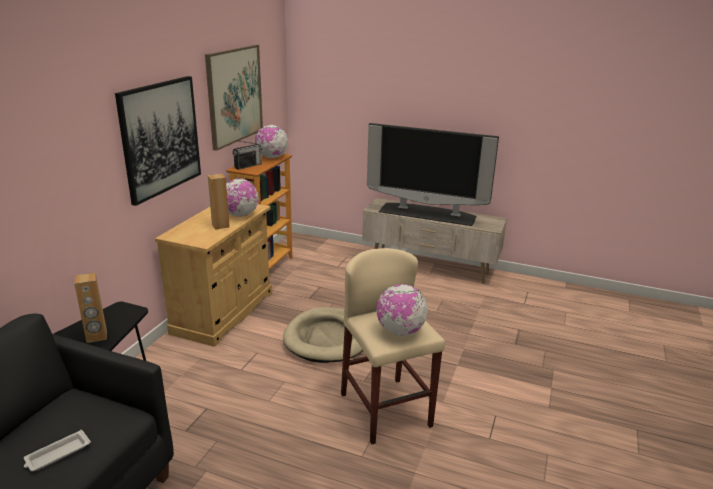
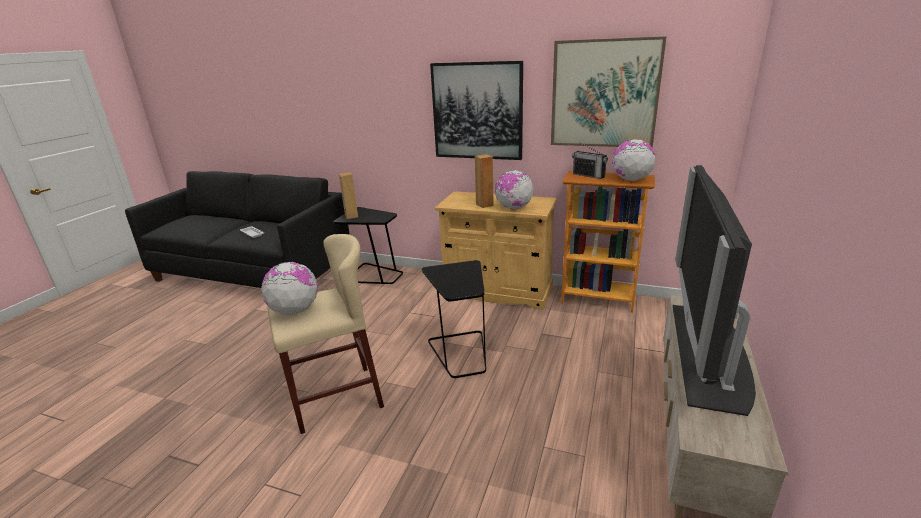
camera: 90 degrees right, 0 degrees up
beige dog bed [283,307,363,363] -> black side table [422,260,486,378]

